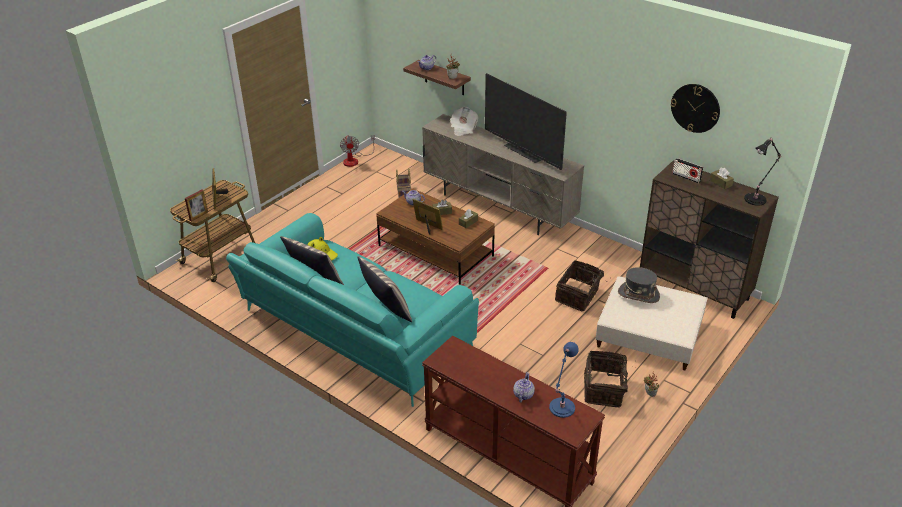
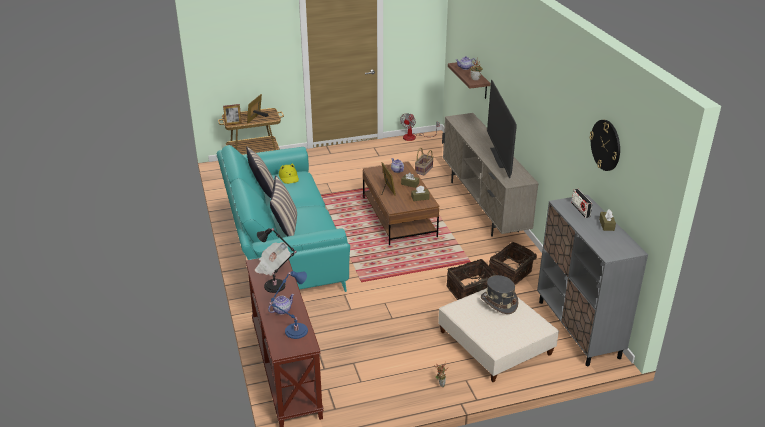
camera: 35 degrees right, 5 degrees down
newspaper [450,107,479,136] -> newspaper moved to [255,242,290,276]
basket [584,350,637,407] -> basket moved to [489,242,537,285]
brown cabinet [640,161,779,319] -> grey cabinet [537,195,648,366]
black table lamp [744,138,781,206] -> black table lamp moved to [257,228,296,293]

